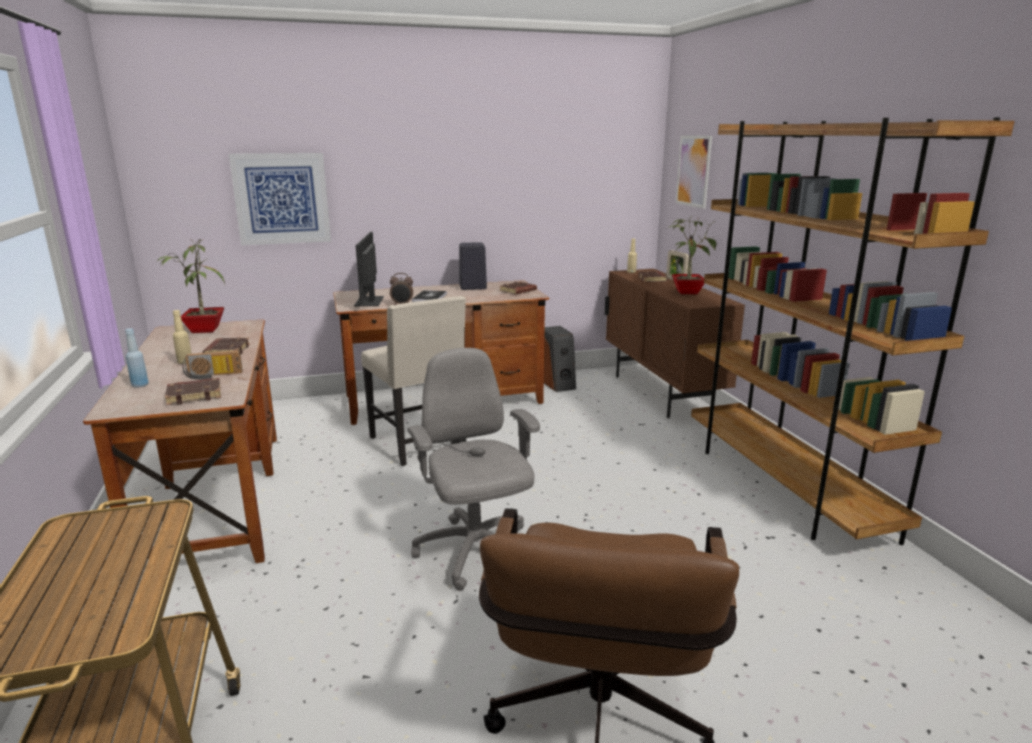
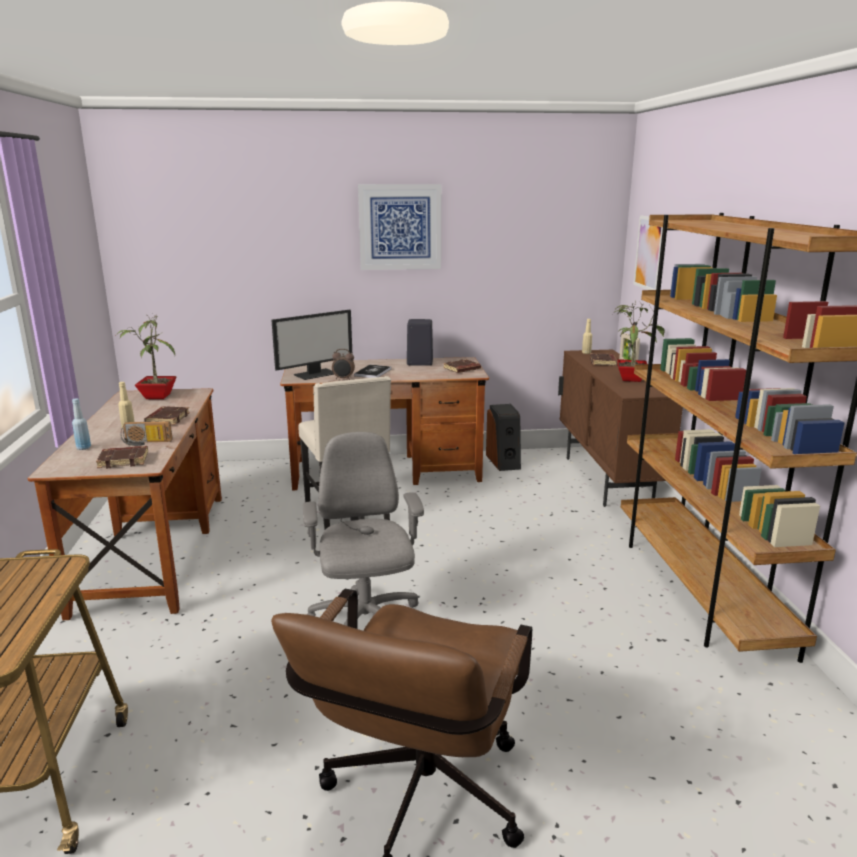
camera: 10 degrees right, 0 degrees up
picture [229,153,331,245] -> picture moved to [358,184,442,270]
monitor [354,232,384,306] -> monitor turned 135 degrees counterclockwise [271,310,352,380]

